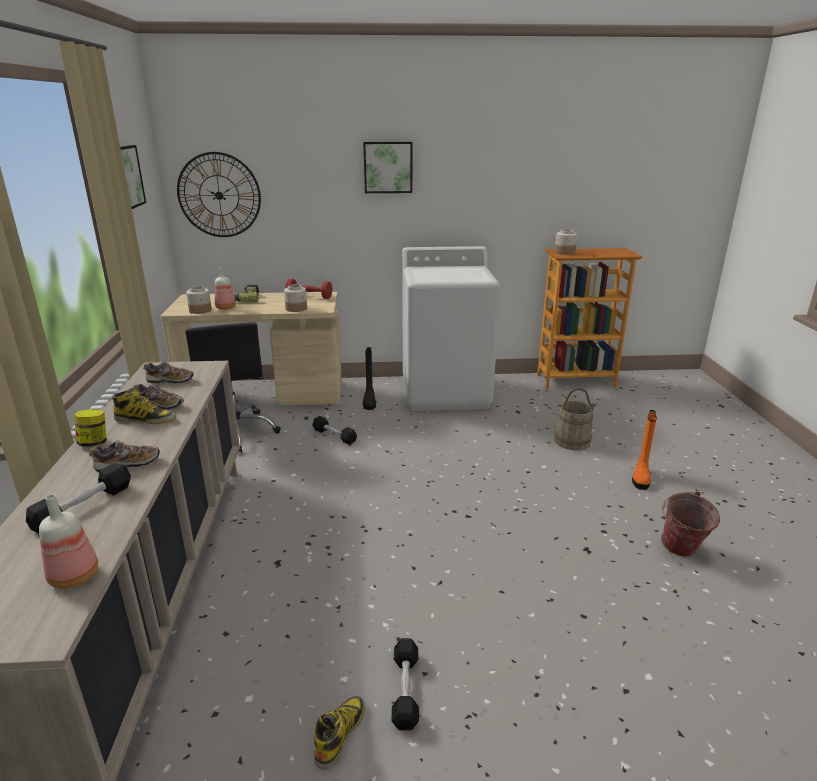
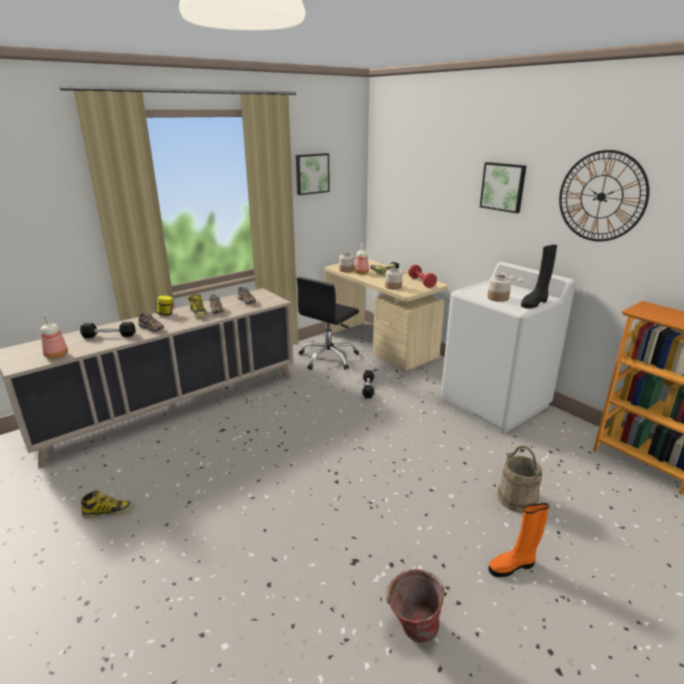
camera: 55 degrees right, 0 degrees up
wall clock [177,152,261,237] -> wall clock moved to [559,150,649,241]
black boot [363,347,376,410] -> black boot moved to [521,245,557,309]
black dumbbell [391,638,419,730] -> none
jar [555,229,577,255] -> jar moved to [487,274,512,302]

